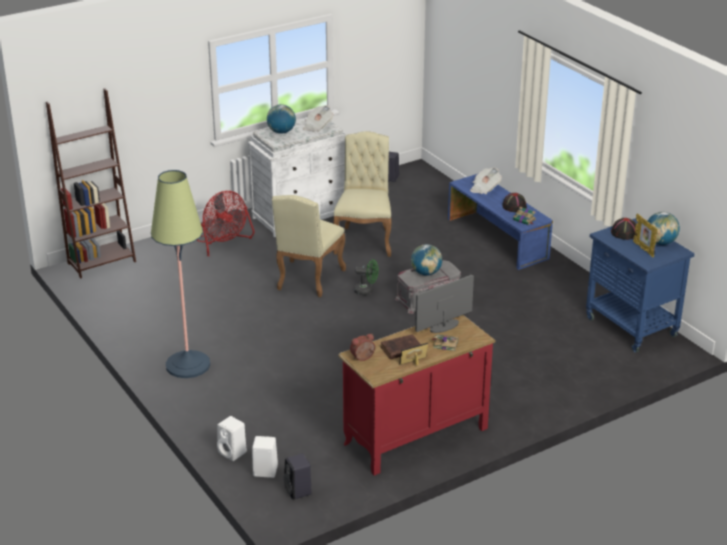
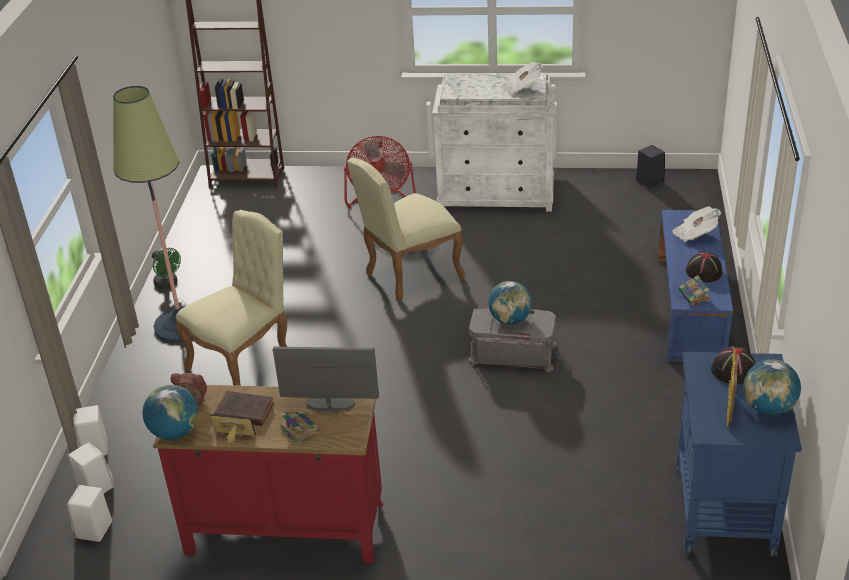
camera: 40 degrees right, 5 degrees up
globe [267,104,296,134] -> globe moved to [142,385,198,440]
black speaker [284,453,312,500] -> white speaker [67,485,112,542]
beige chair [334,131,391,257] -> beige chair moved to [176,210,287,386]
green fan [354,259,378,295] -> green fan moved to [152,248,181,289]

